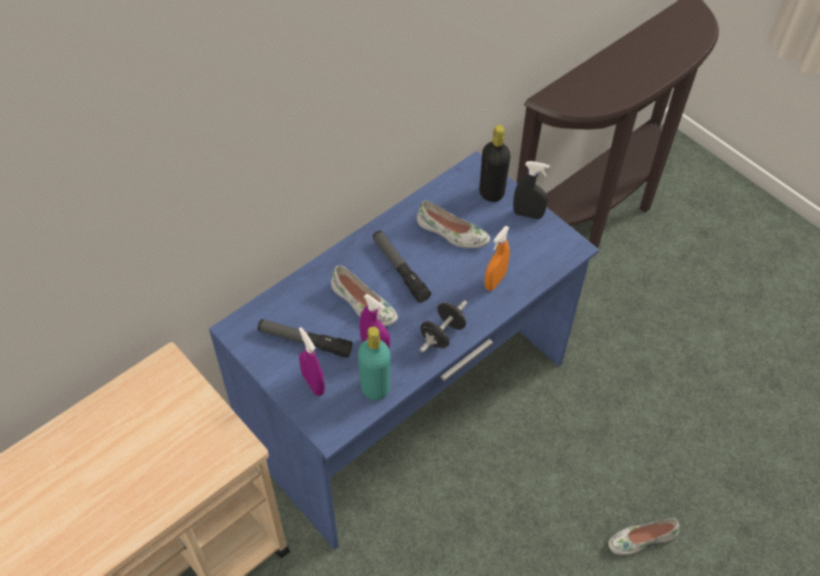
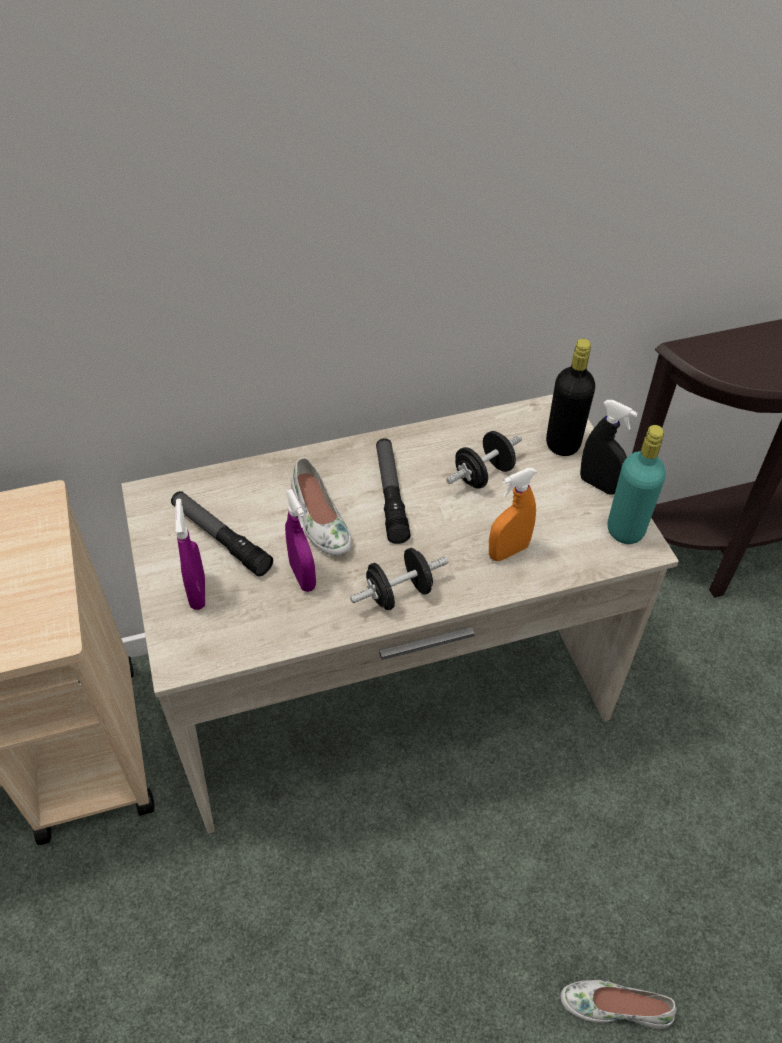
camera: 25 degrees right, 5 degrees down
blue desk [209,151,599,550] -> beige desk [121,394,679,834]
turquoise bottle [358,326,391,401] -> turquoise bottle moved to [608,425,666,544]
white shoe [417,200,490,248] -> black dumbbell [446,431,522,489]

